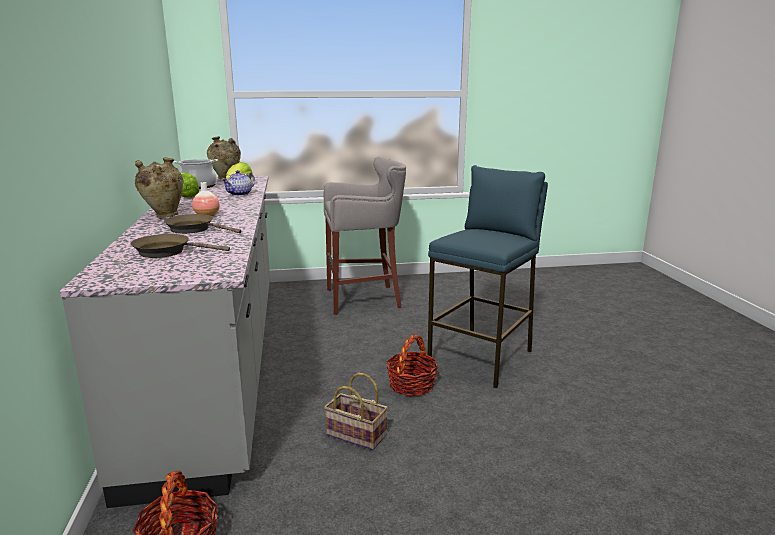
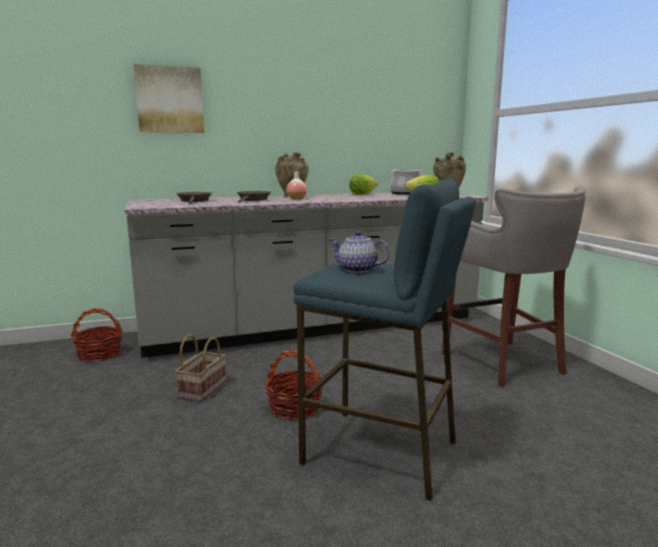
camera: 80 degrees right, 5 degrees down
teapot [221,170,255,196] -> teapot moved to [328,231,390,273]
none -> picture [134,64,204,133]

